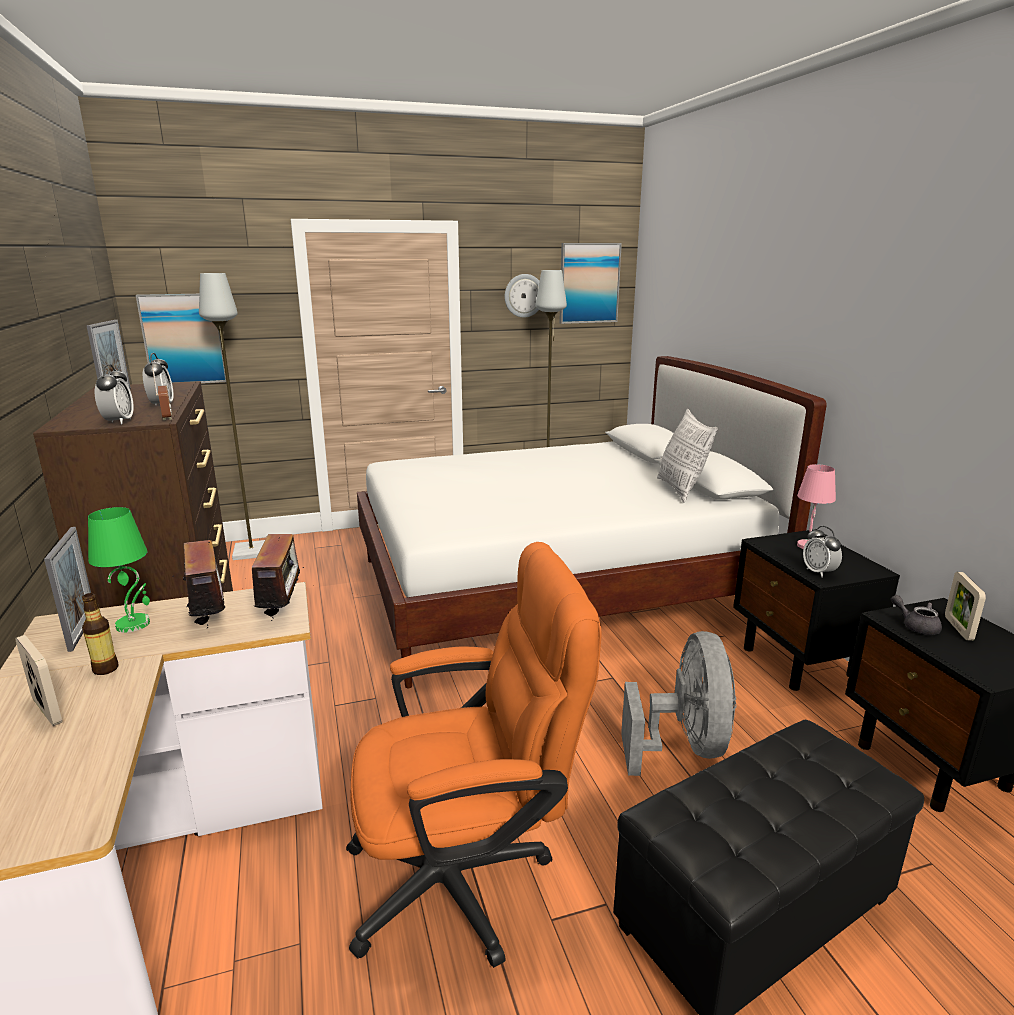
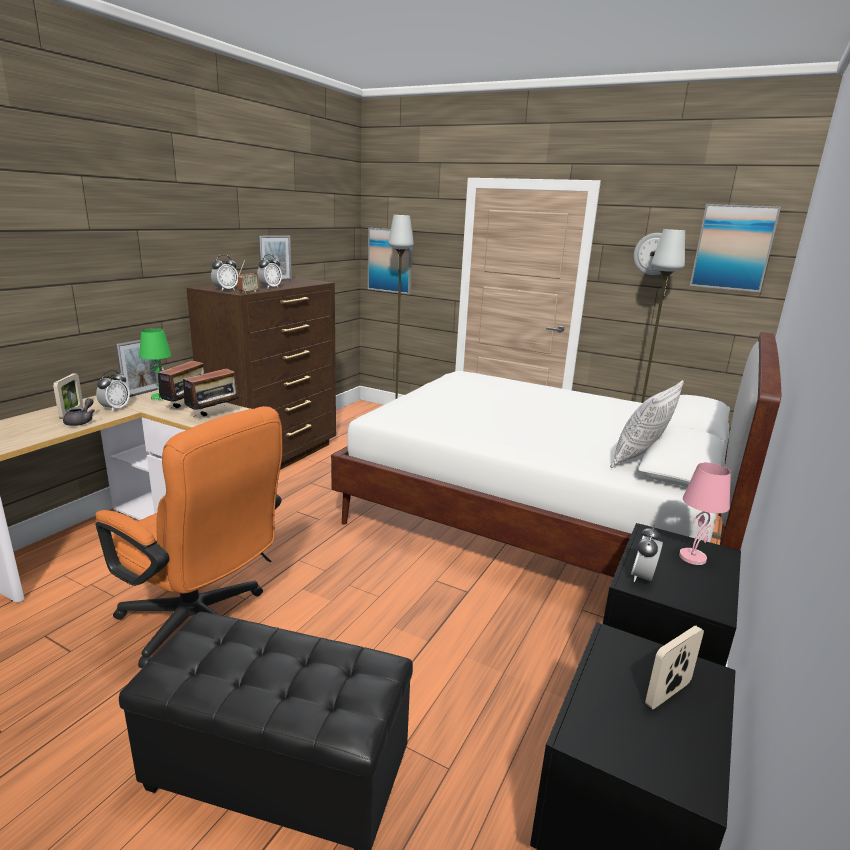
camera: 45 degrees right, 0 degrees up
bottle [82,593,118,675] -> alarm clock [96,370,130,412]
grey fan [621,631,736,776] -> none
grey teapot [891,595,942,635] -> grey teapot moved to [63,398,95,426]

